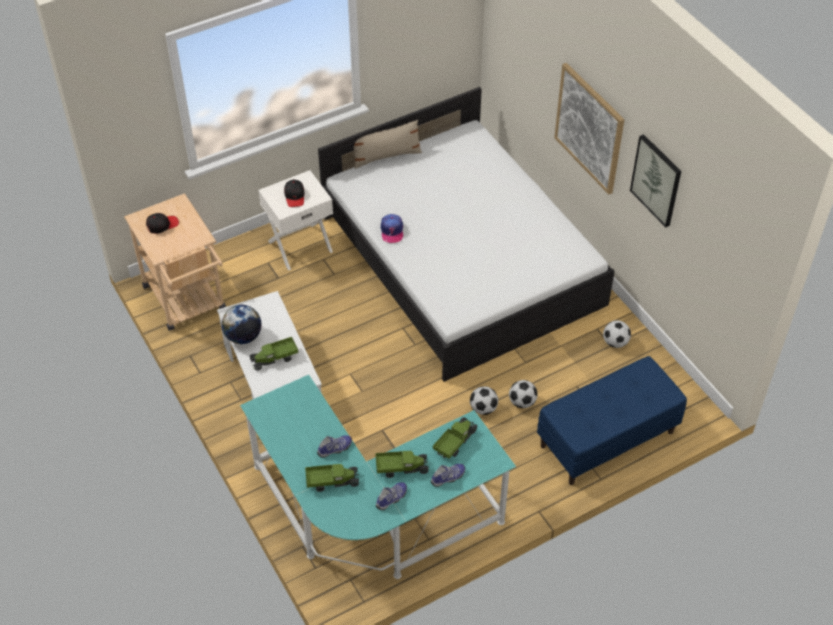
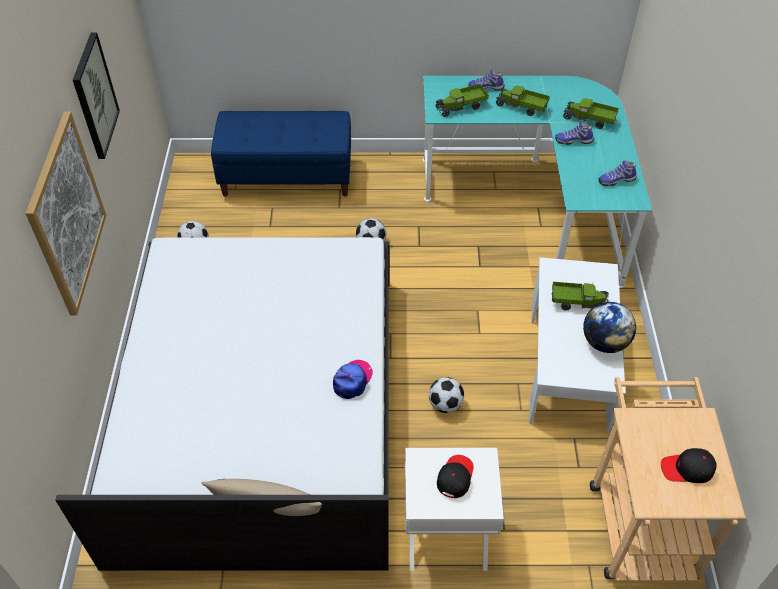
camera: 150 degrees left, 0 degrees up
shoe [376,482,407,510] -> shoe moved to [598,160,637,186]
football [509,380,538,408] -> football moved to [429,377,464,413]

